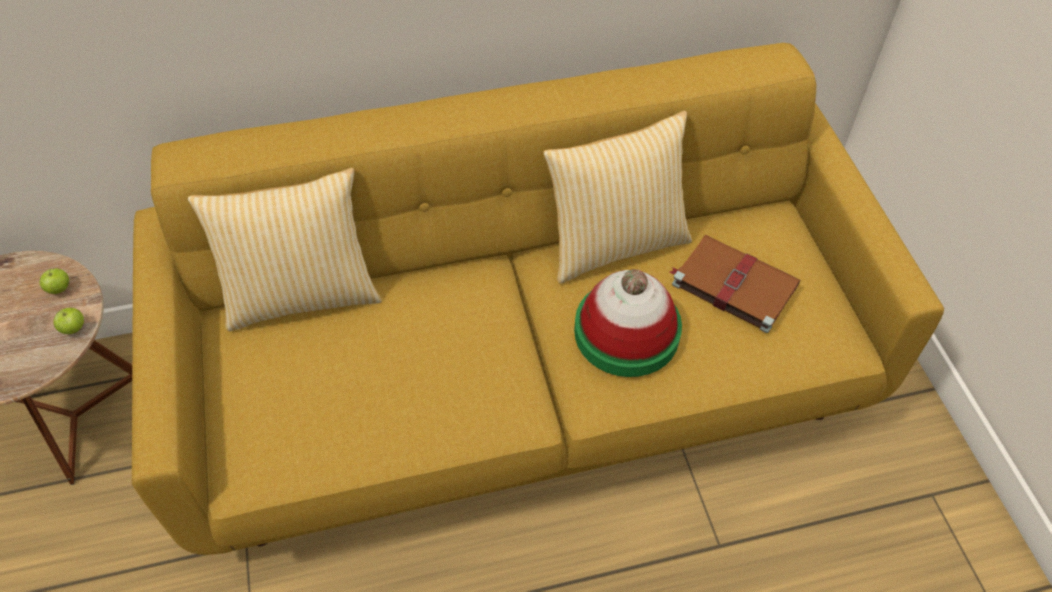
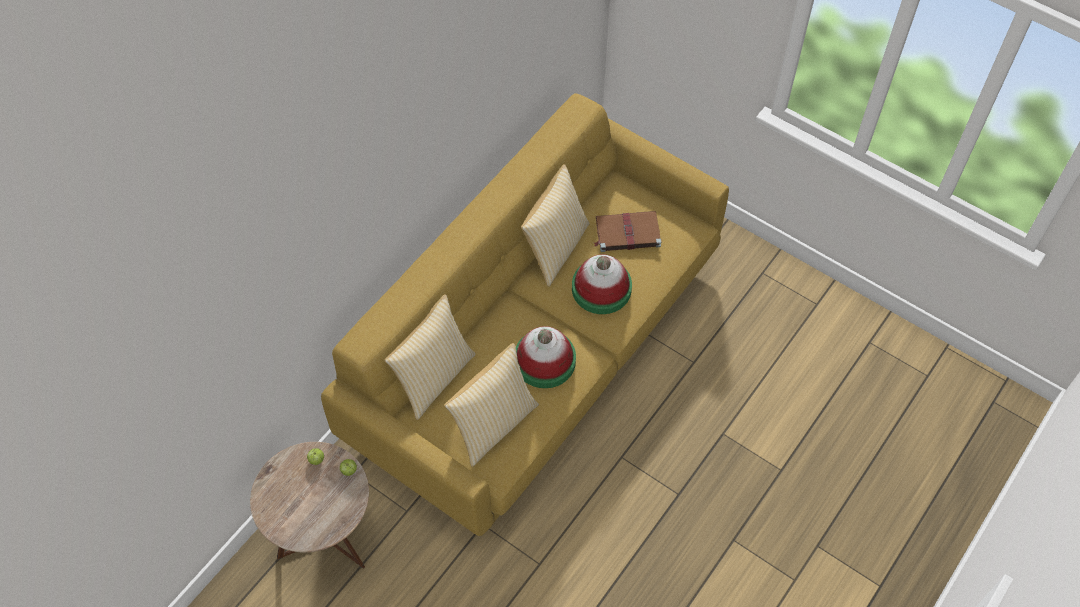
camera: 40 degrees left, 5 degrees up
none -> pillow [444,343,539,467]
none -> hat [516,326,576,388]

